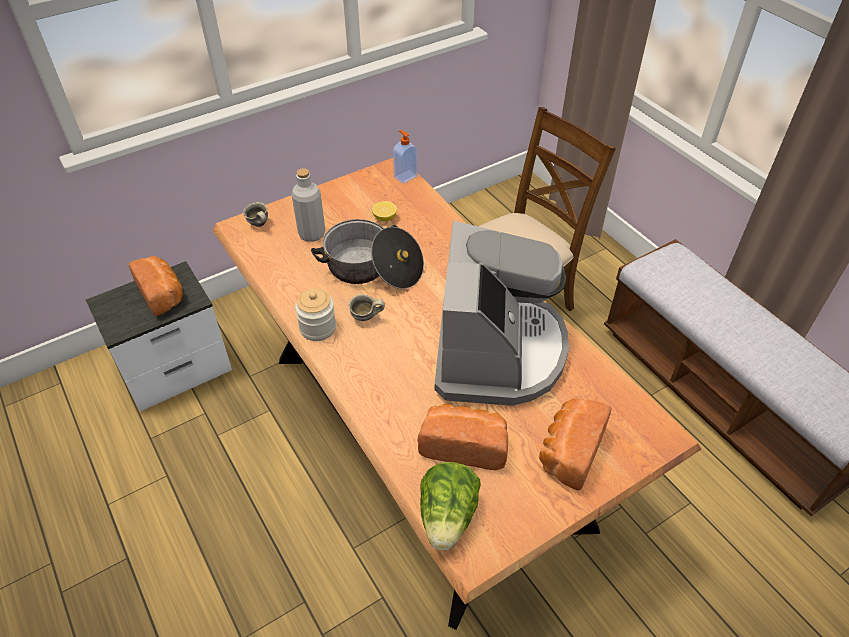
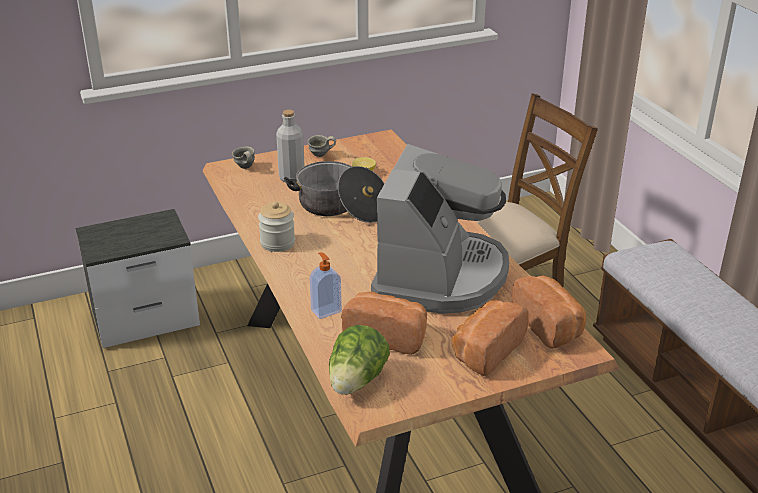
camera: 10 degrees right, 15 degrees down
bread [129,256,183,316] -> bread moved to [512,276,586,349]
grey mug [349,294,385,321] -> grey mug moved to [308,135,336,157]
soap dispenser [393,130,418,184] -> soap dispenser moved to [310,252,342,319]

